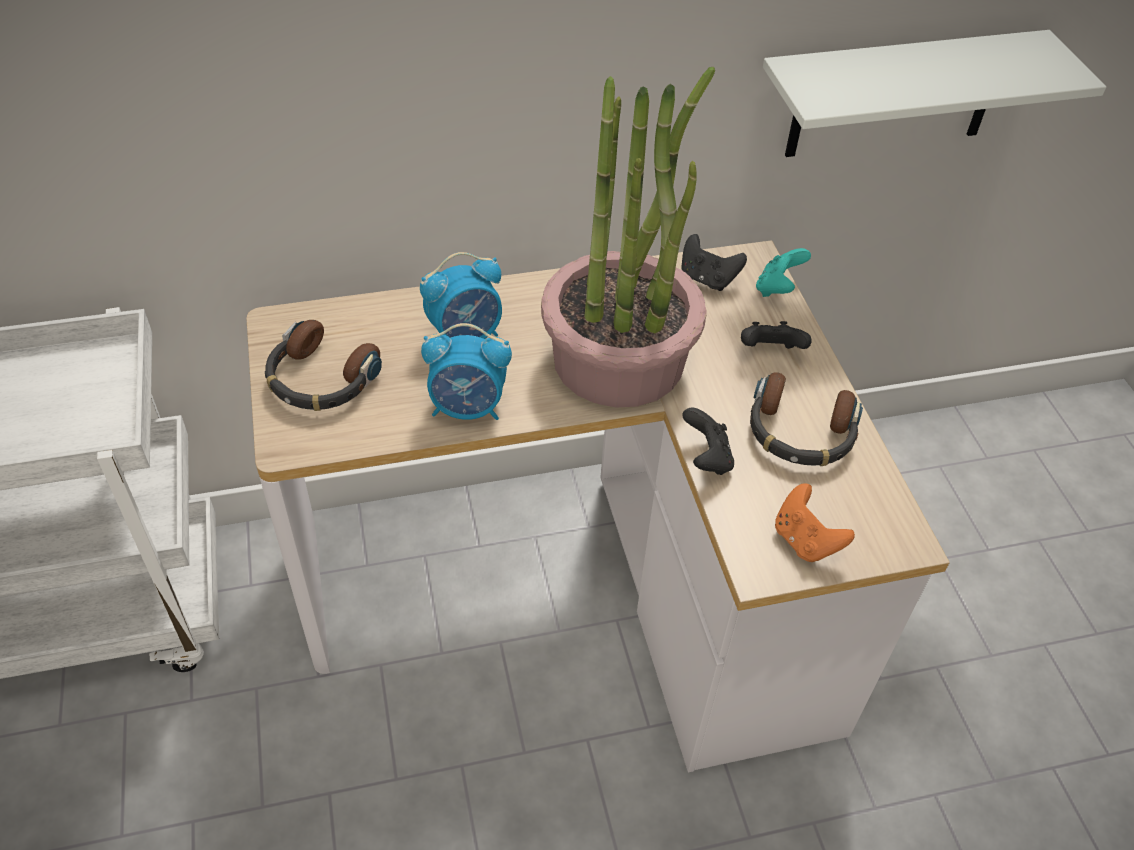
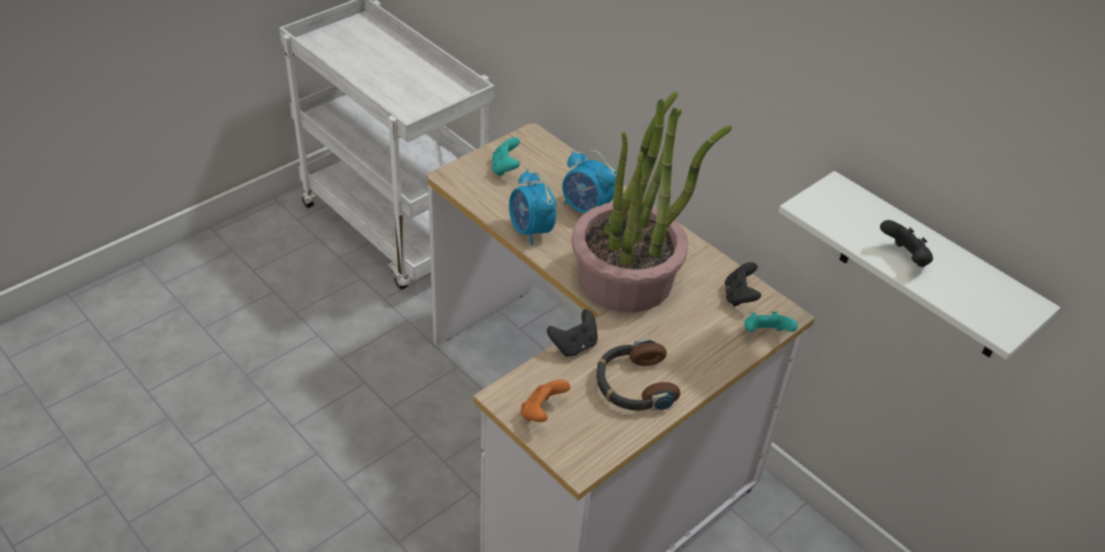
camera: 60 degrees right, 5 degrees down
headphones [265,320,382,411] -> turquoise game controller [492,137,520,176]
black game controller [741,321,812,349] -> black game controller moved to [880,220,933,267]

